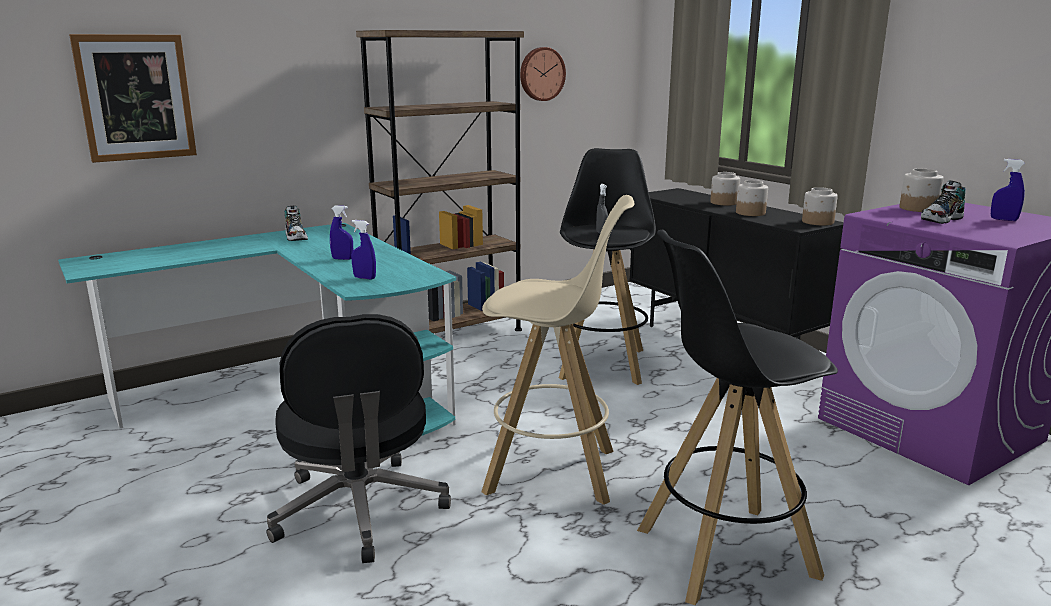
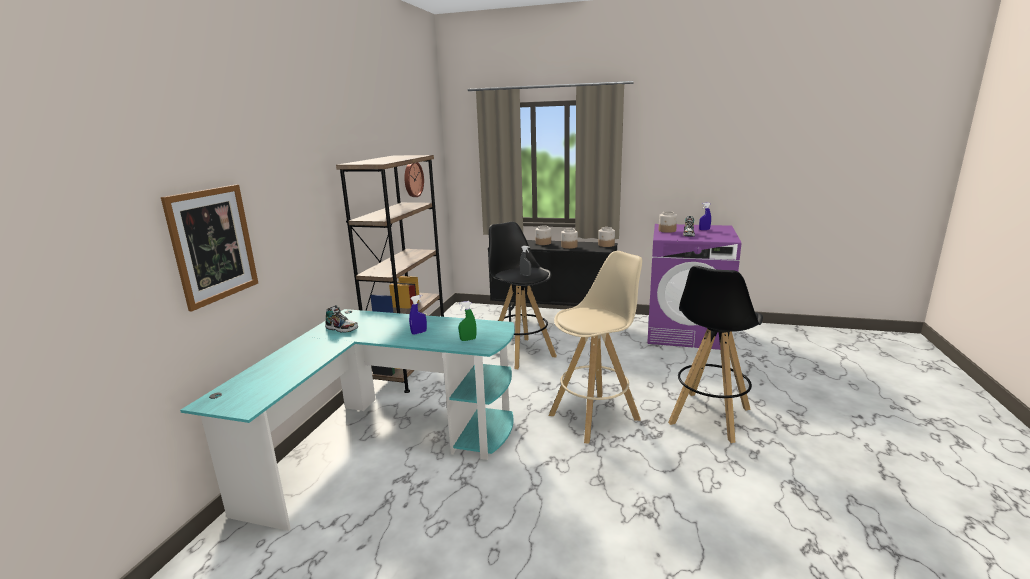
camera: 40 degrees left, 0 degrees up
black office chair [267,314,451,563] -> none
blue spray bottle [351,220,376,280] -> green spray bottle [459,301,476,341]

